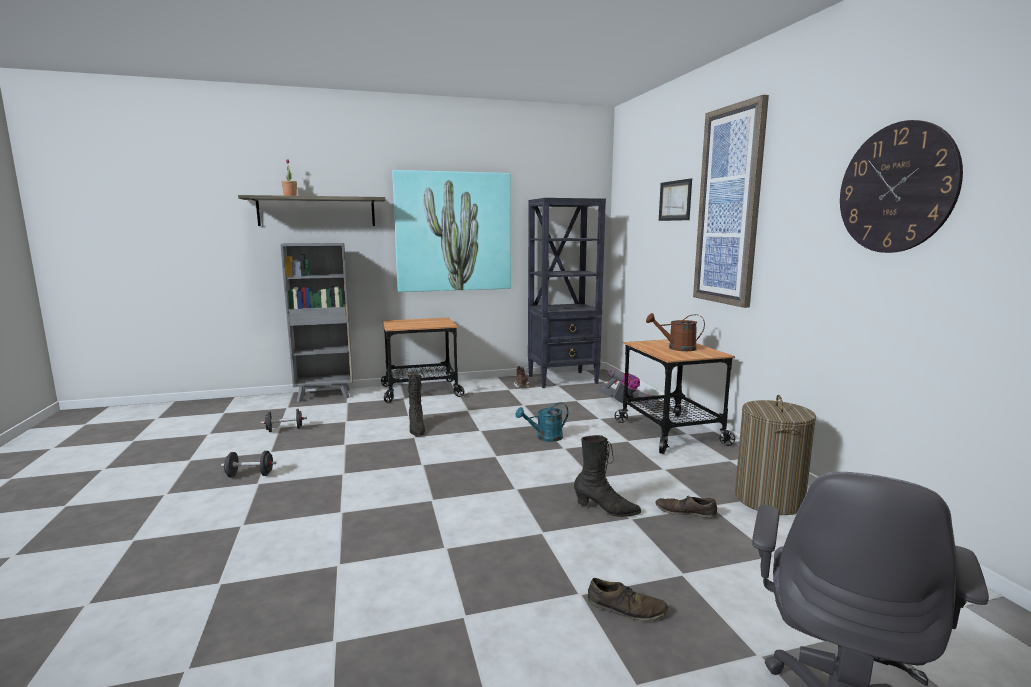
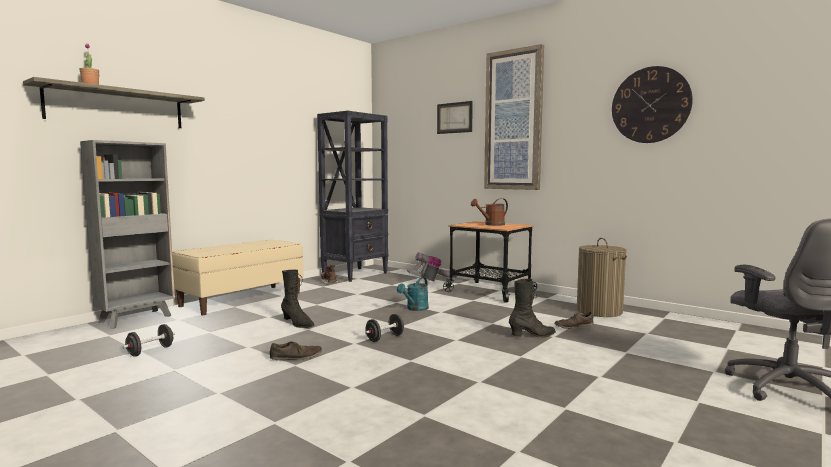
camera: 35 degrees left, 5 degrees down
black dumbbell [221,451,277,477] -> black dumbbell moved to [365,314,404,342]
cart [381,318,464,403] -> beige bench [172,239,303,315]
picture [392,170,511,292] -> none
brown shoe [588,578,668,622] -> brown shoe moved to [270,341,322,360]

